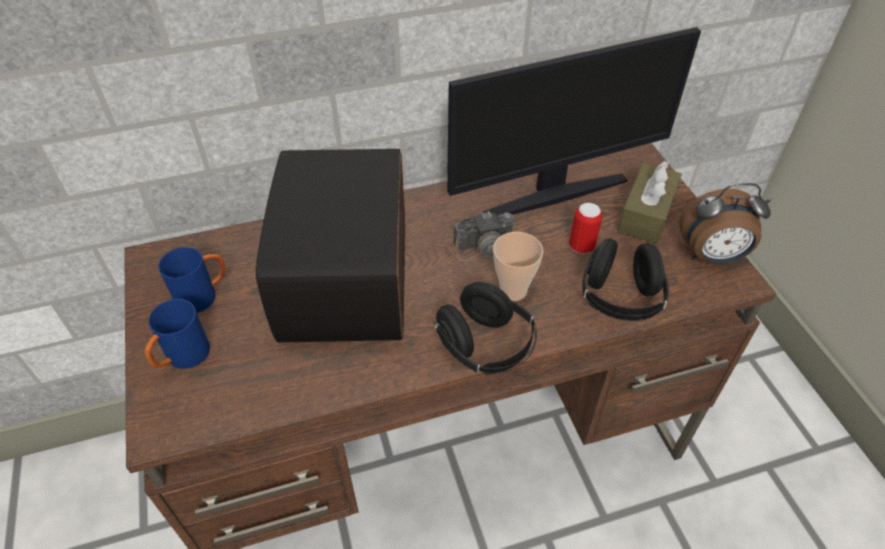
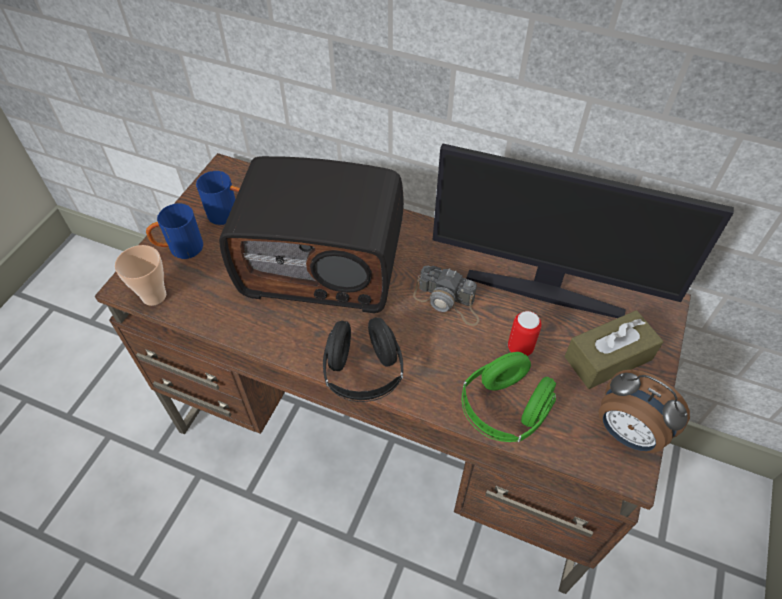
camera: 40 degrees right, 5 degrees up
radio [256,149,405,343] -> radio turned 120 degrees counterclockwise [219,156,404,313]
cup [493,232,543,301] -> cup moved to [115,245,166,306]
black headphones [582,238,669,321] -> green headphones [462,352,556,442]

